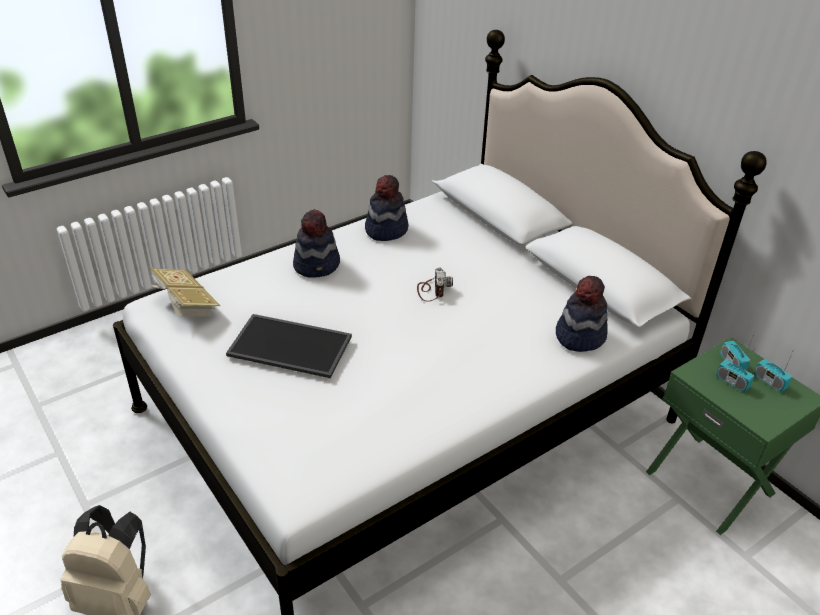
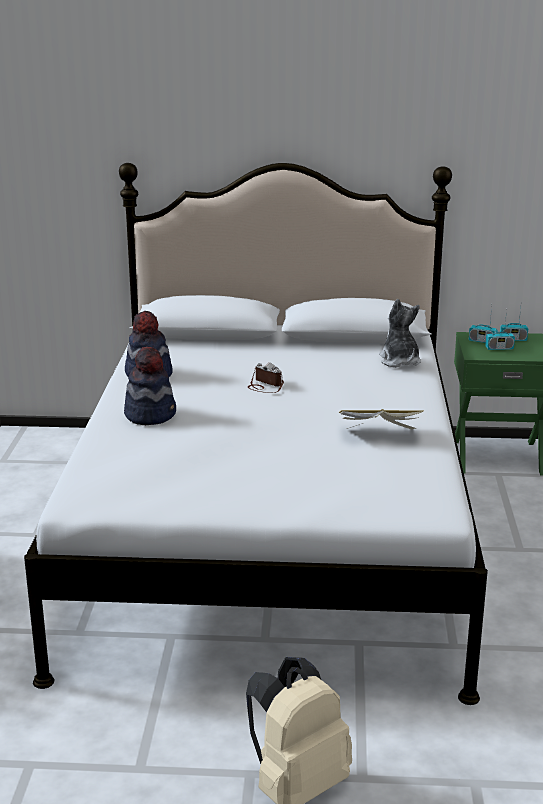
camera: 50 degrees left, 15 degrees down
book [150,268,220,316] -> book moved to [339,409,424,430]
tray [226,314,352,378] -> none
hat [556,276,608,352] -> plush toy [379,299,421,368]

